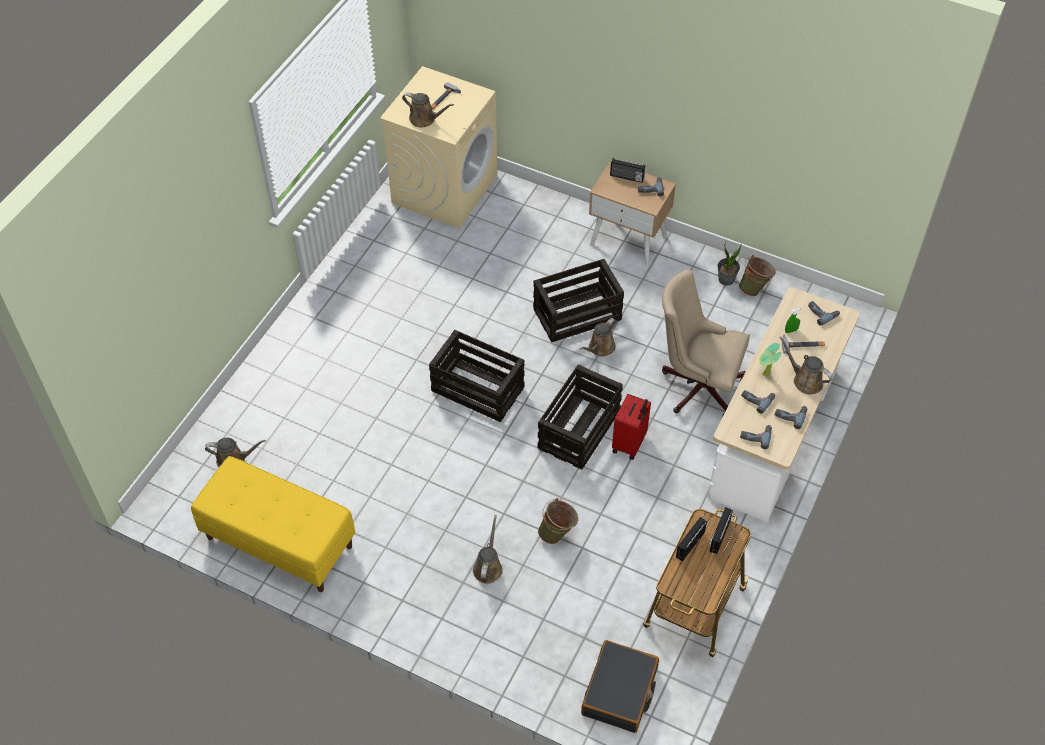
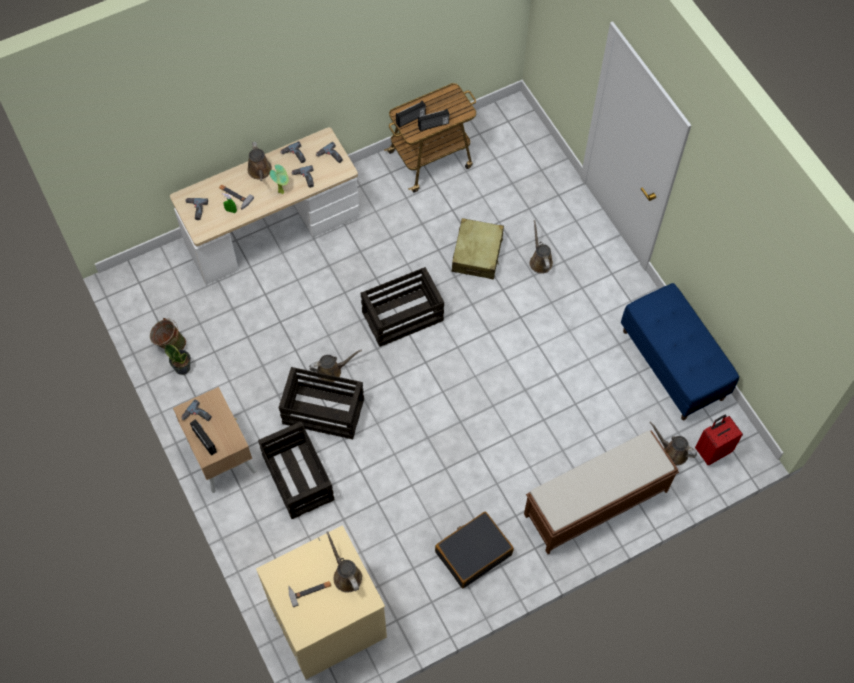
camera: 145 degrees left, 10 degrees up
yellow bench [191,456,355,592] -> blue bench [621,283,739,420]
crate [429,330,524,422] -> crate moved to [258,421,335,519]
brown watering can [473,515,503,584] -> brown watering can turned 120 degrees clockwise [530,220,553,274]
green bucket [538,498,578,544] -> beige suitcase [452,218,504,279]
black suitcase [581,640,659,733] -> black suitcase moved to [435,511,514,589]
red suitcase [612,394,651,460] -> red suitcase moved to [695,415,743,466]
beige office chair [662,269,750,415] -> none
none -> brown bench [524,430,679,554]

